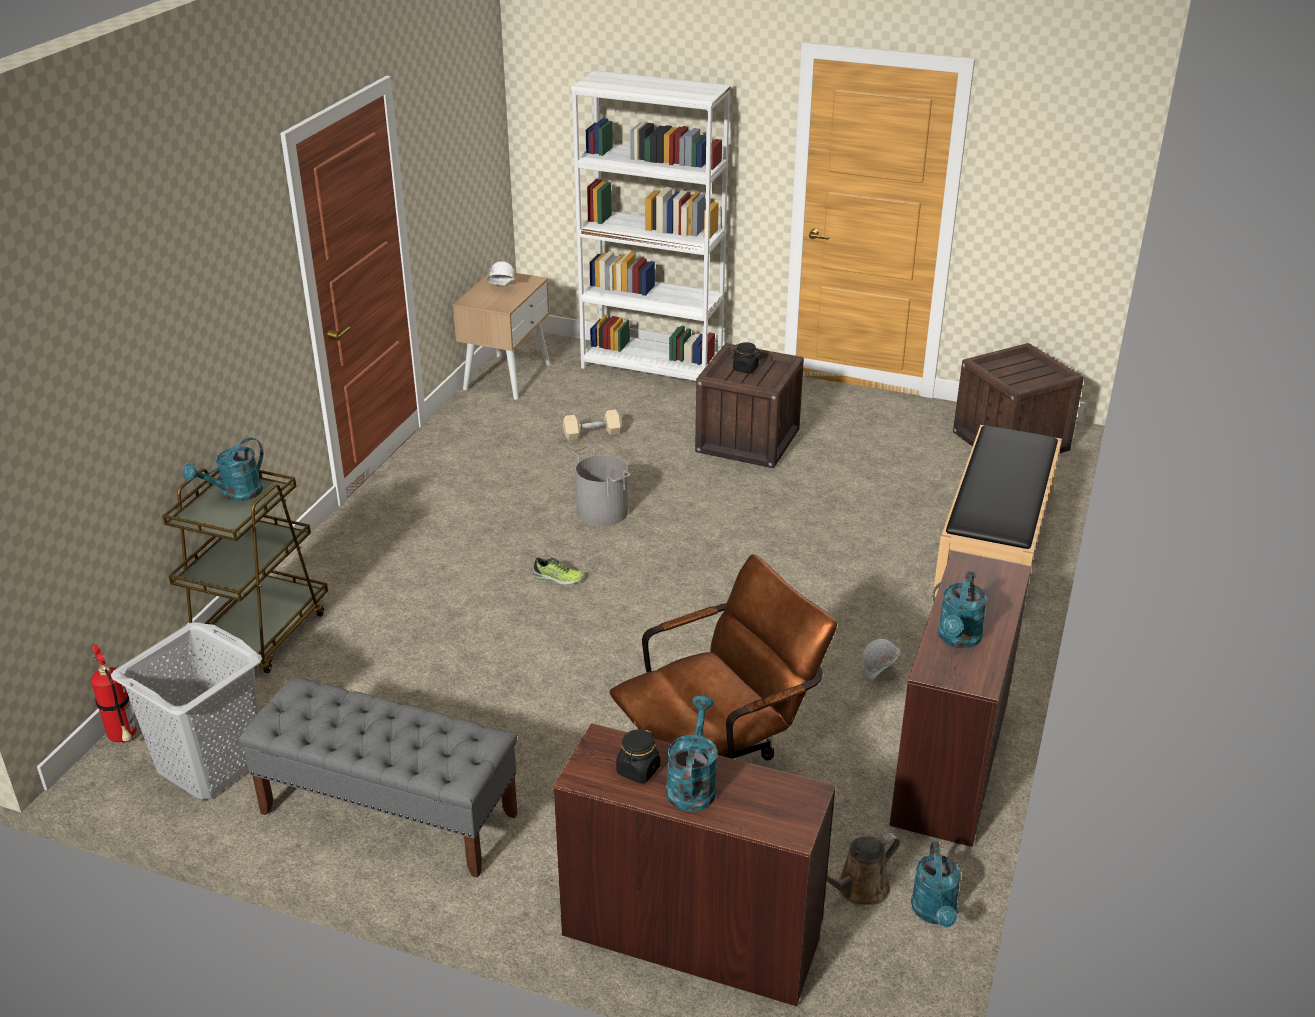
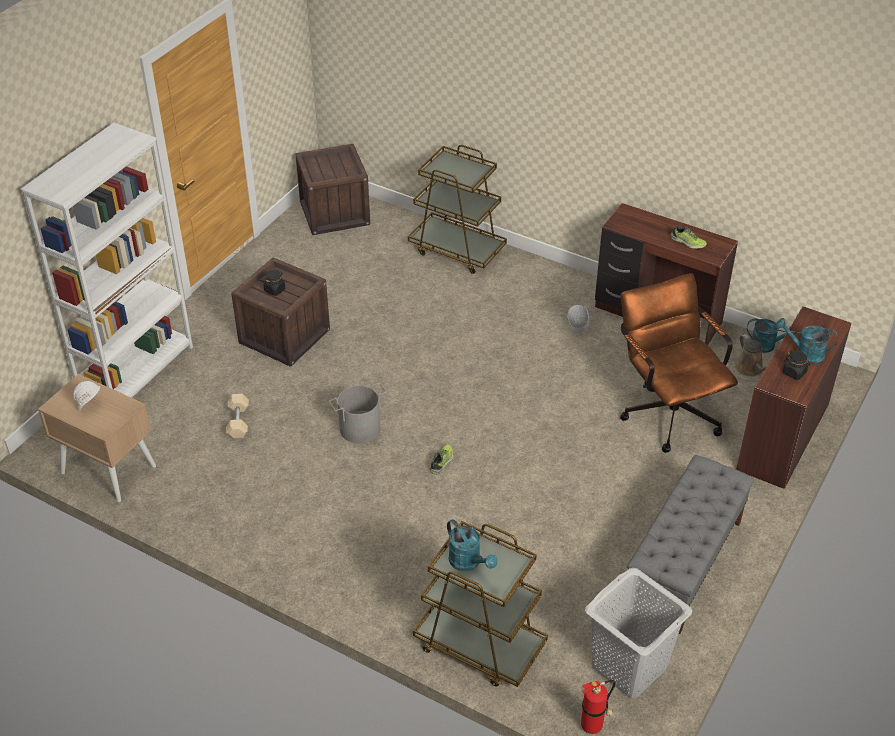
camera: 80 degrees left, 10 degrees up
black bench [932,425,1062,600] -> brown cart [408,145,507,274]
turquoise watering can [938,571,987,648] -> shoe [671,225,707,249]

